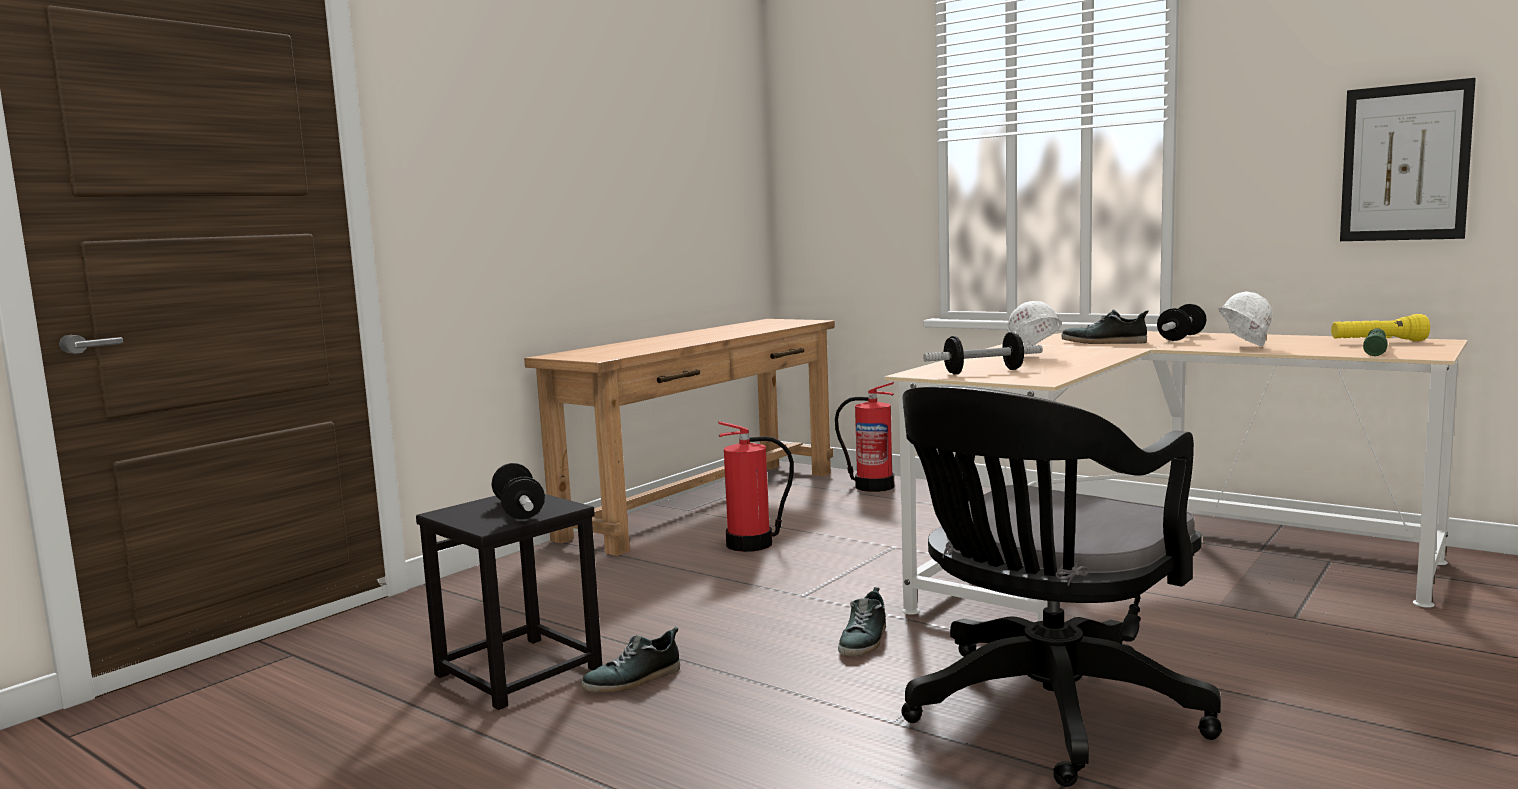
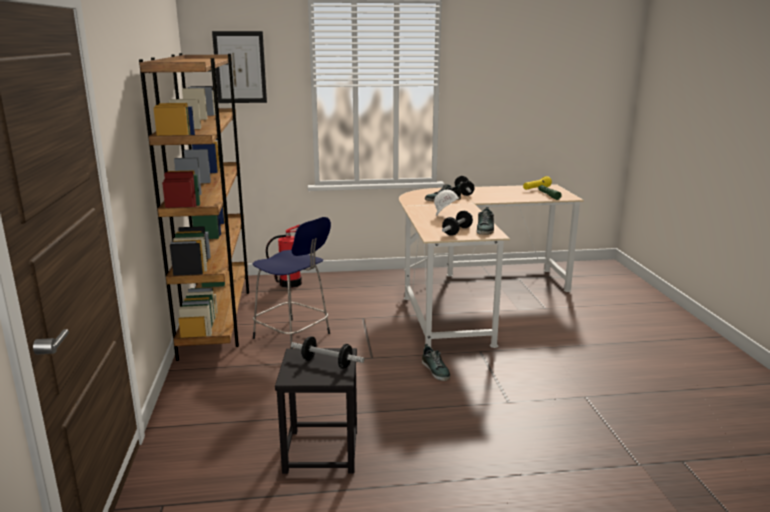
camera: 45 degrees left, 10 degrees up
brown console table [524,319,835,556] -> brown bookcase [139,53,249,361]
shoe [581,627,680,692] -> shoe moved to [477,207,494,235]
fire extinguisher [718,421,794,552] -> blue stool [252,217,331,348]
black office chair [901,386,1222,787] -> none
white hard hat [1219,292,1272,347] -> none
picture [1340,78,1476,241] -> picture moved to [212,31,267,103]

